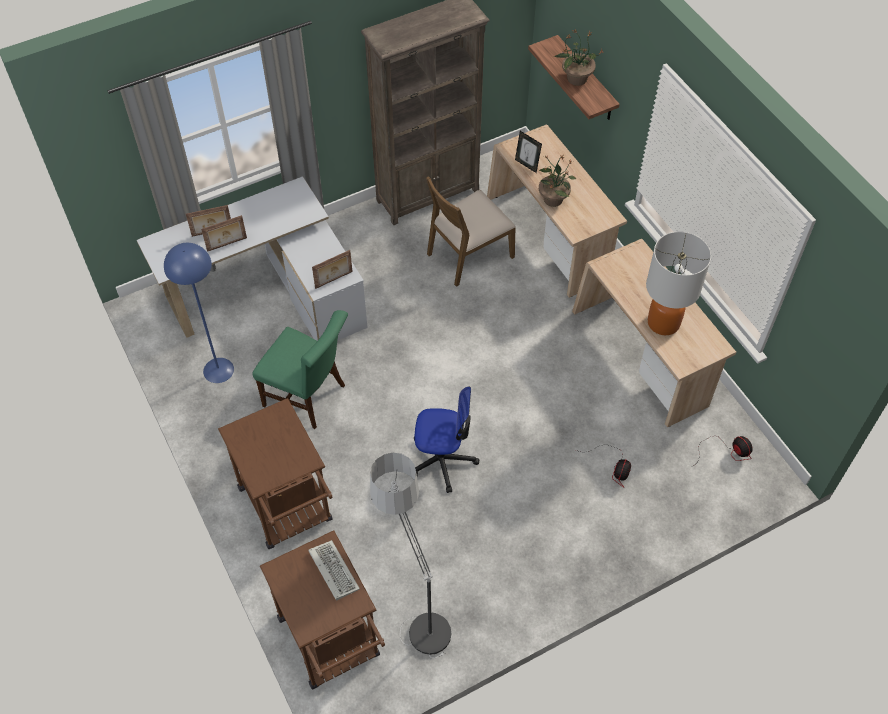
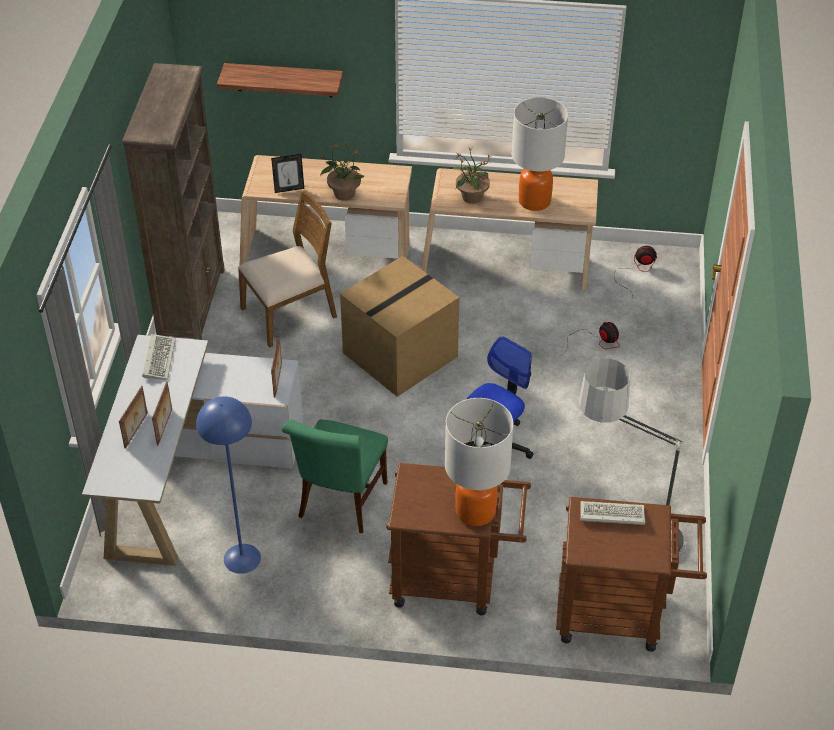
camera: 55 degrees left, 10 degrees down
green chair [252,310,348,429] -> green chair turned 135 degrees clockwise [282,420,388,533]
brown chair [426,176,516,287] -> brown chair turned 120 degrees counterclockwise [238,190,337,348]
potted plant [554,28,604,86] -> potted plant moved to [453,147,491,204]
none -> keyboard [142,334,176,380]
none -> cardboard box [340,256,460,397]
none -> table lamp [445,398,514,526]

